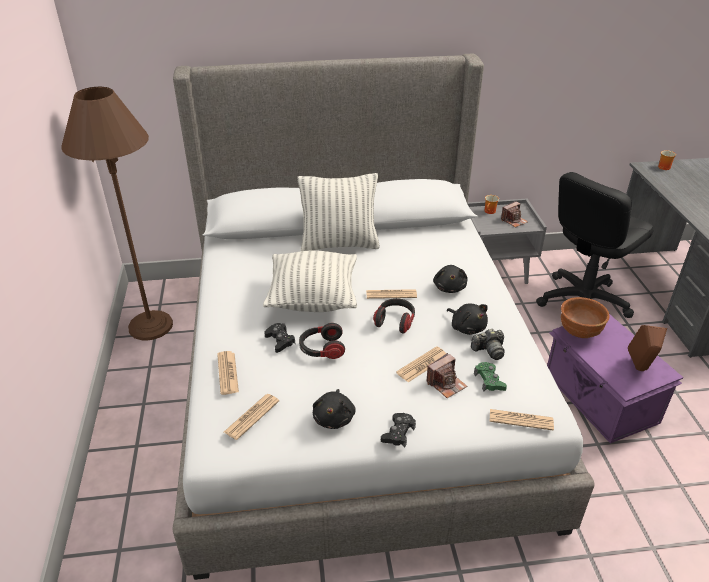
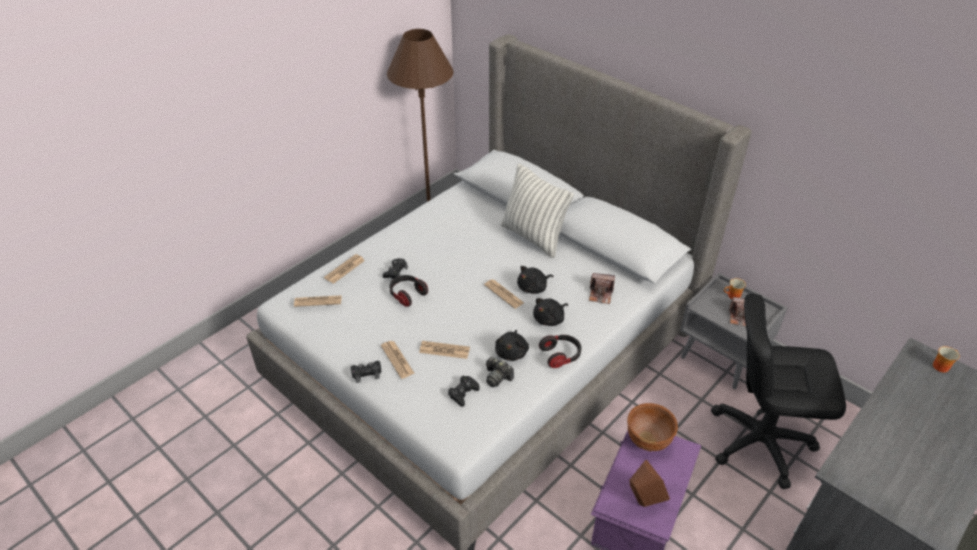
camera: 50 degrees right, 5 degrees up
pillow [263,250,357,312] -> none
black plush toy [313,389,356,429] -> black plush toy moved to [517,266,553,294]
headphones [373,298,415,333] -> headphones moved to [539,335,581,368]
camera [426,353,467,398] -> camera moved to [589,273,615,304]
green game controller [474,362,507,391] -> black game controller [448,375,479,407]
newspaper [490,409,554,431] -> newspaper moved to [381,341,415,379]

